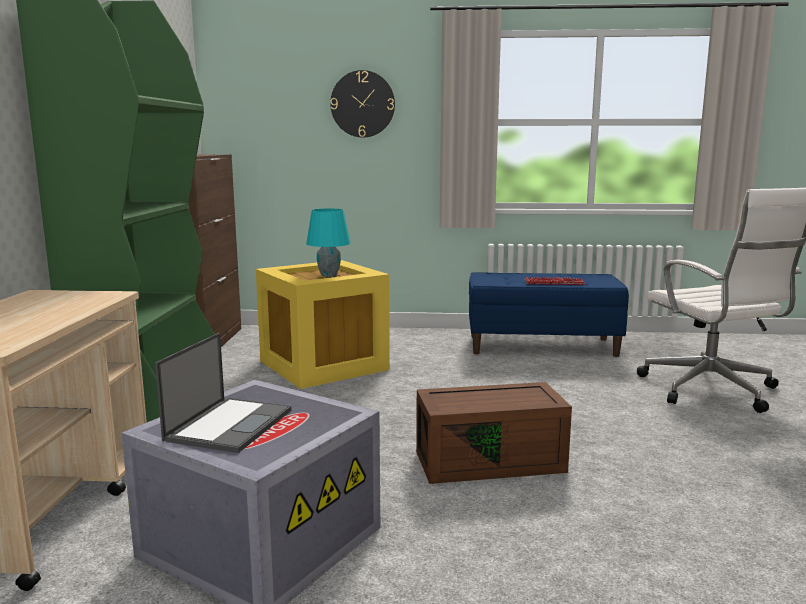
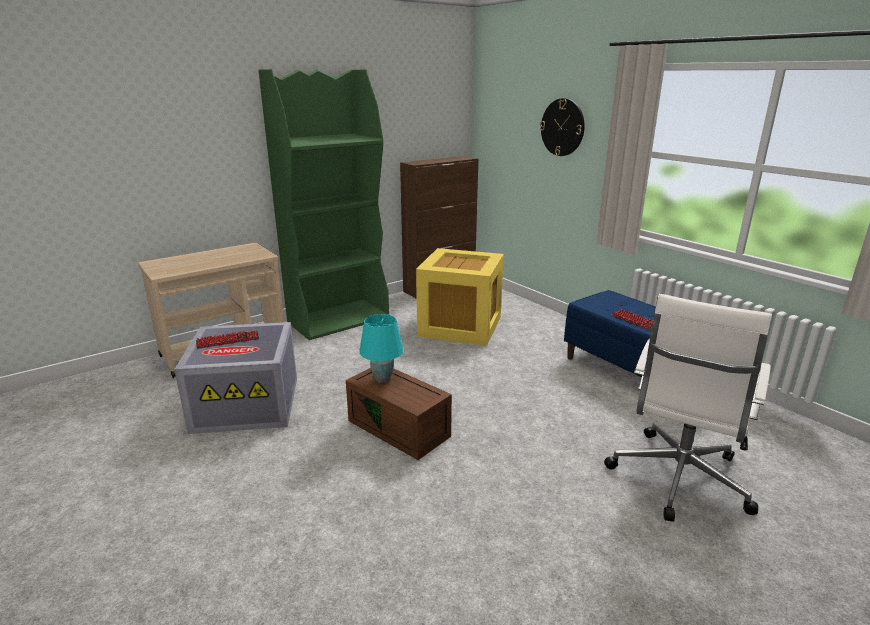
camera: 50 degrees right, 10 degrees up
laptop [155,333,291,453] -> keyboard [196,330,259,349]
turquoise table lamp [306,208,351,277] -> turquoise table lamp moved to [359,314,404,383]

